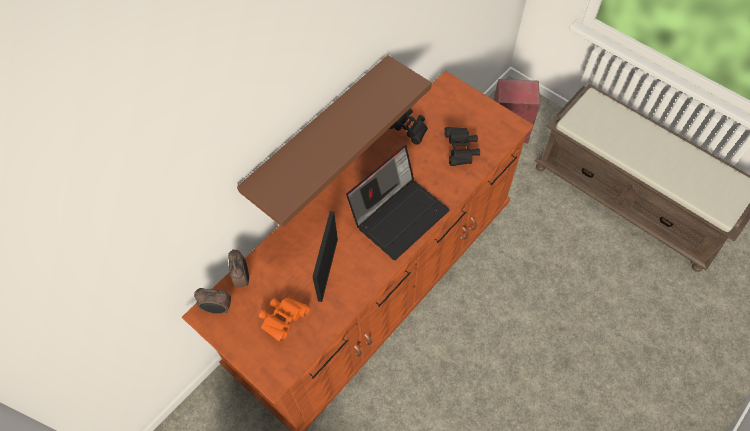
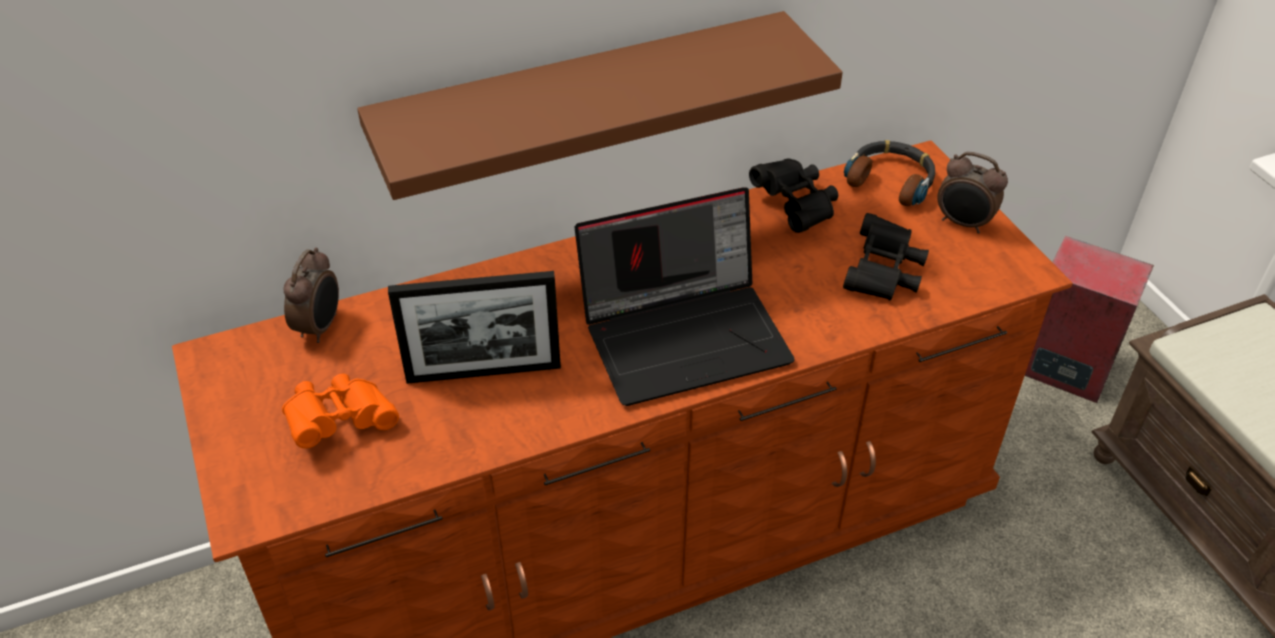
camera: 25 degrees right, 15 degrees down
alarm clock [194,288,231,314] -> alarm clock moved to [937,151,1008,233]
picture frame [312,211,338,302] -> picture frame turned 135 degrees counterclockwise [388,271,561,384]
none -> headphones [844,140,936,206]

